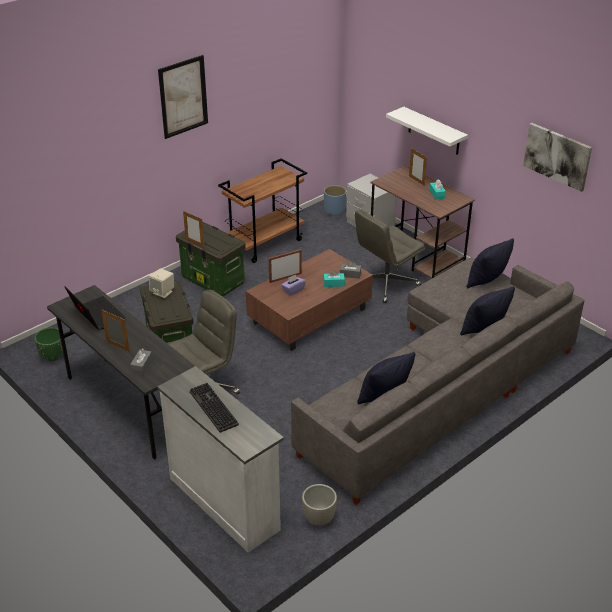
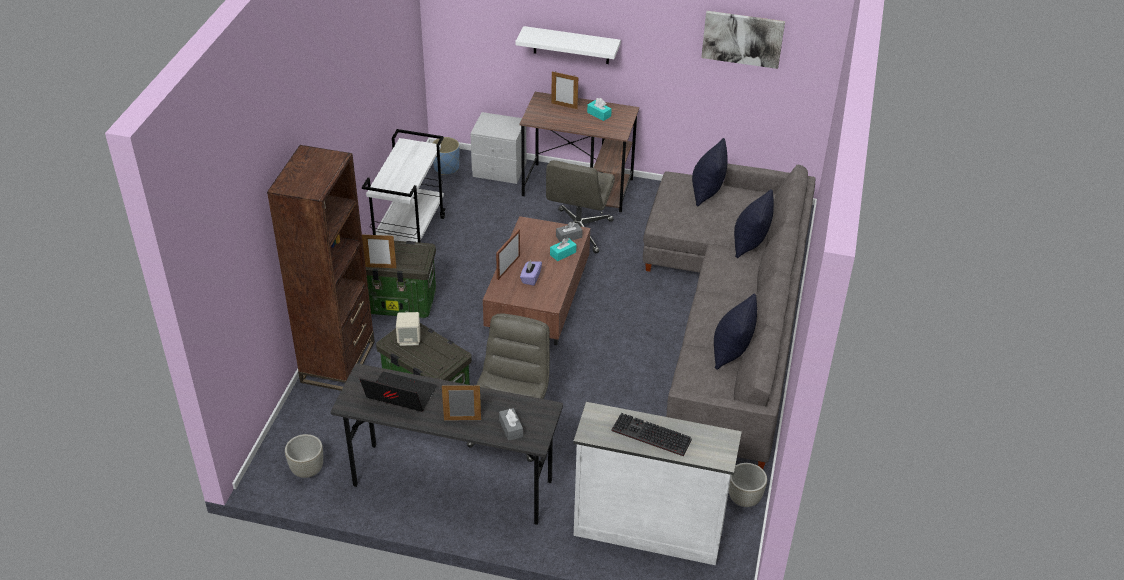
camera: 35 degrees left, 5 degrees up
green planter [34,327,63,361] -> grey planter [285,434,323,478]
picture [158,55,208,139] -> none
brown cart [218,158,307,263] -> white cart [362,129,445,243]
none -> brown bookcase [267,145,375,391]

